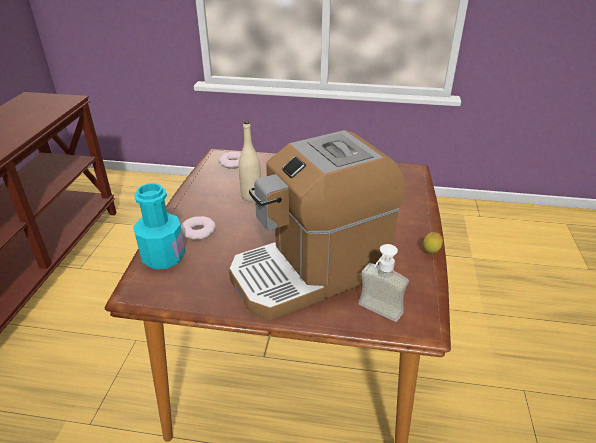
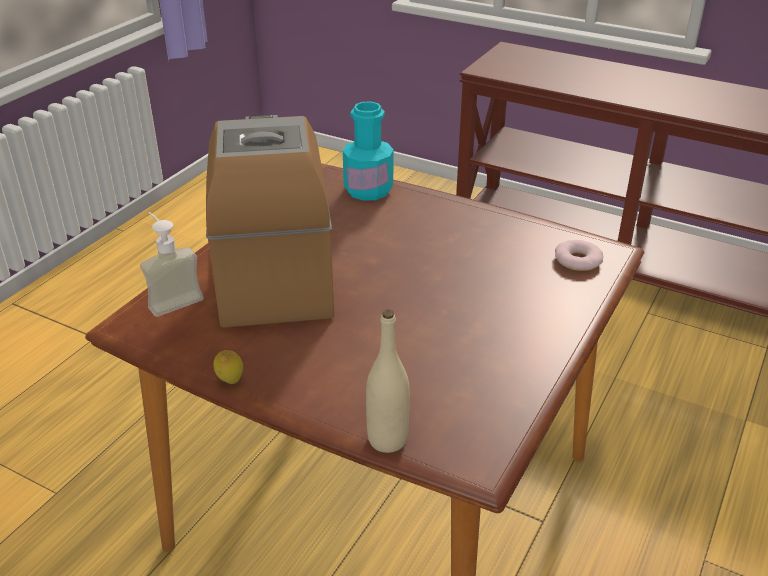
camera: 110 degrees right, 0 degrees up
donut [181,216,216,240] -> none
beige bottle [239,120,261,201] -> beige bottle moved to [366,309,410,453]

